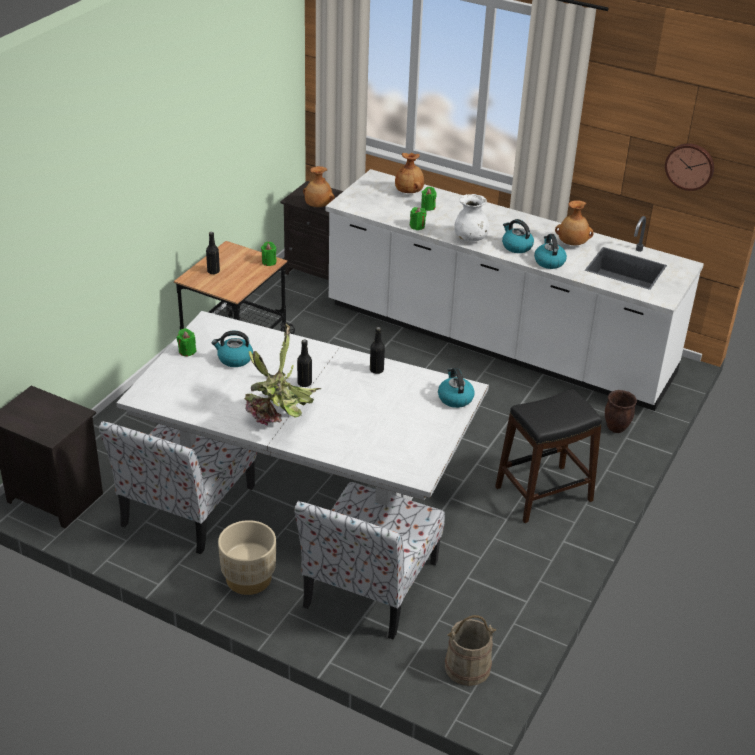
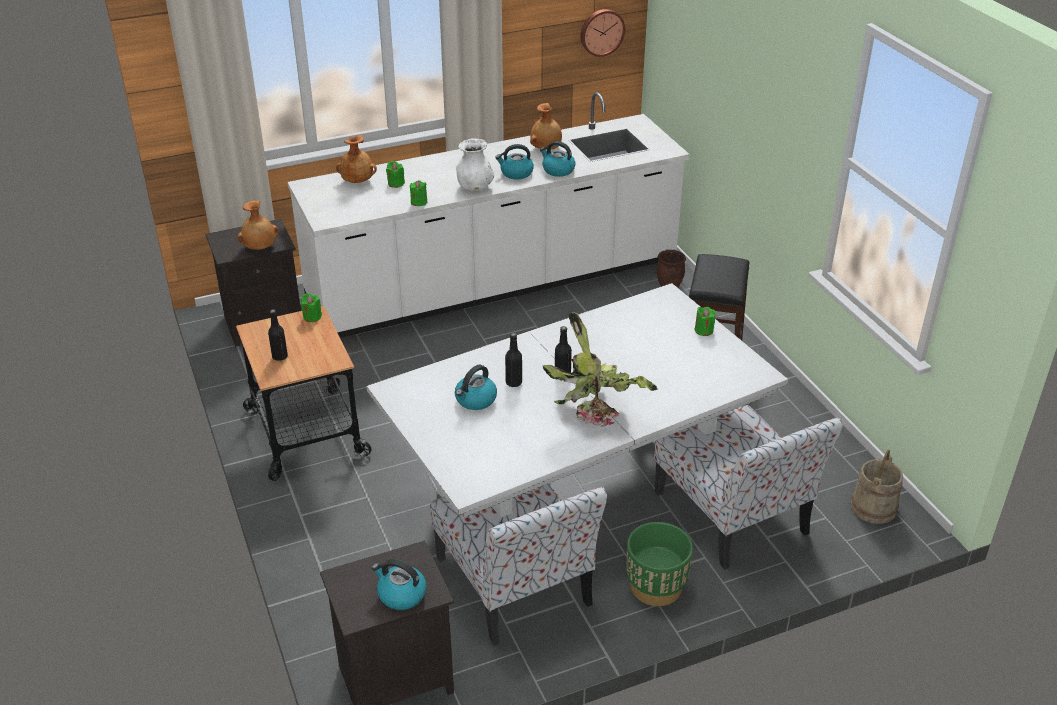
camera: 50 degrees left, 0 degrees up
green candle [177,328,196,356] -> green candle moved to [695,307,715,336]
beige planter [218,520,276,595] -> green planter [627,522,693,606]
black bottle [370,327,385,374] -> black bottle moved to [505,333,522,387]
kettle [438,368,475,408] -> kettle moved to [372,559,427,610]

